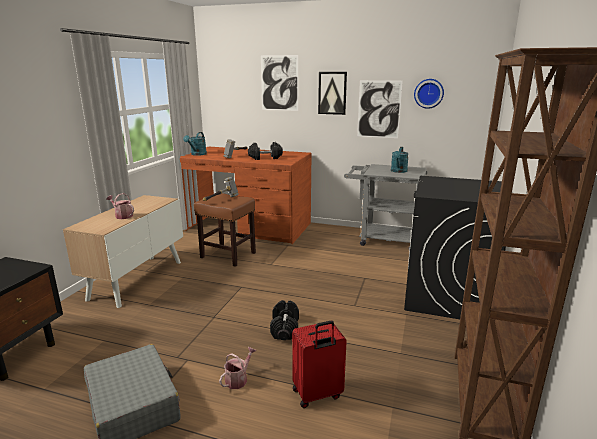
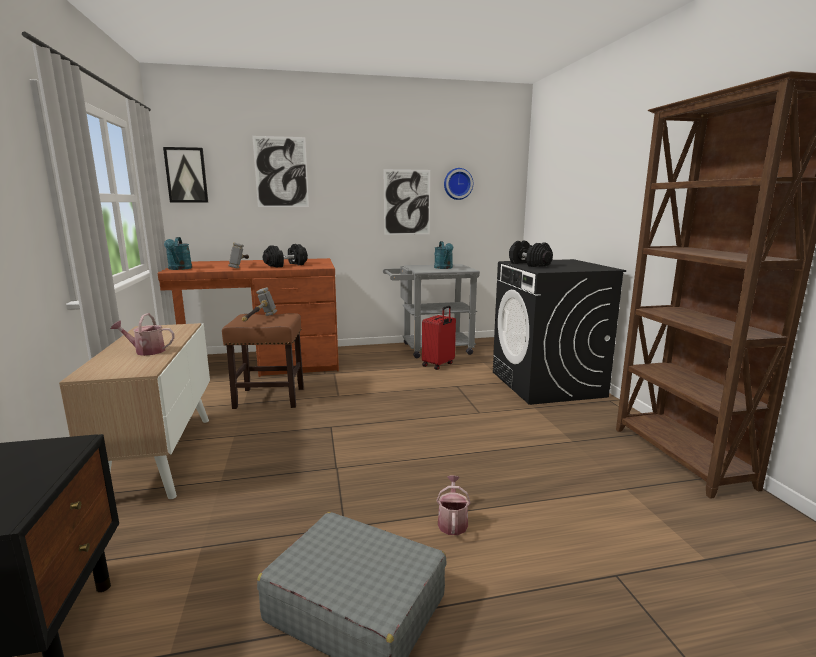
camera: 30 degrees left, 5 degrees down
black dumbbell [270,300,299,340] -> black dumbbell moved to [509,240,553,267]
red suitcase [292,321,347,408] -> red suitcase moved to [422,306,456,370]
picture [318,72,347,115] -> picture moved to [163,147,208,202]

